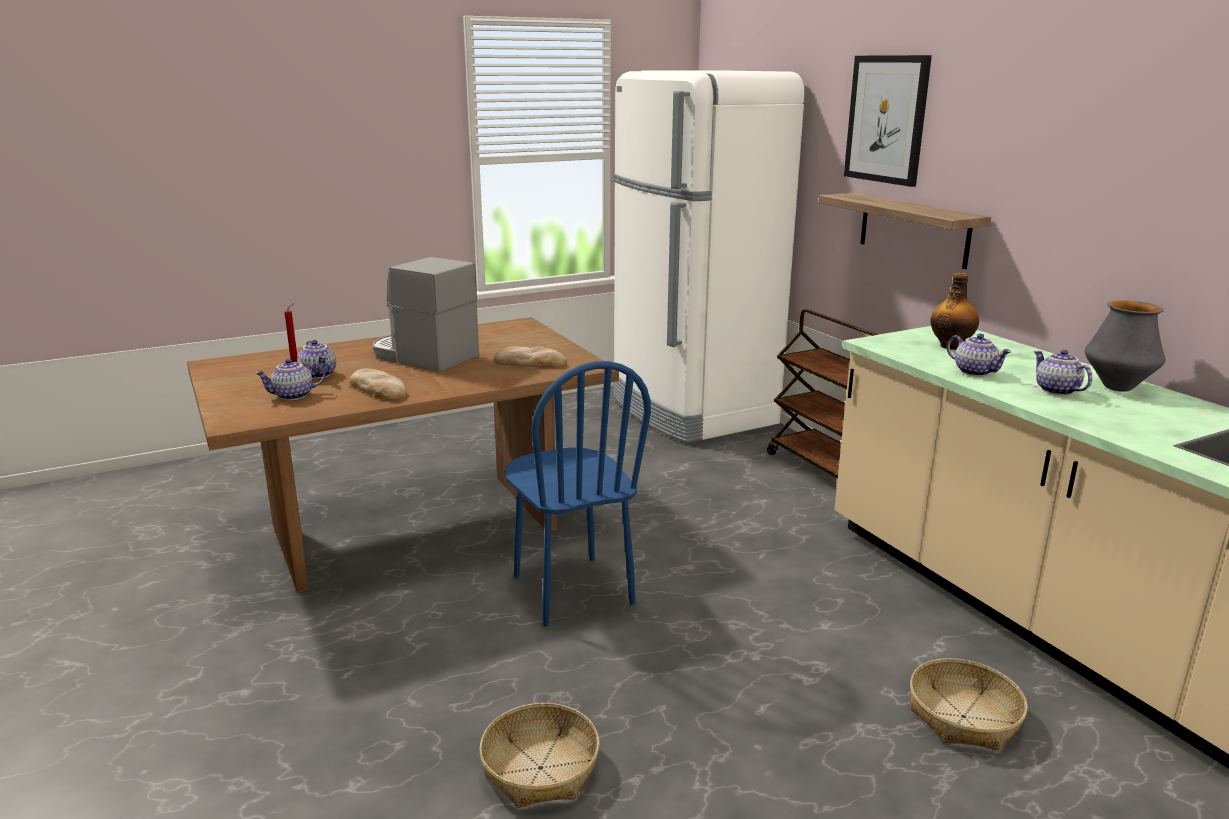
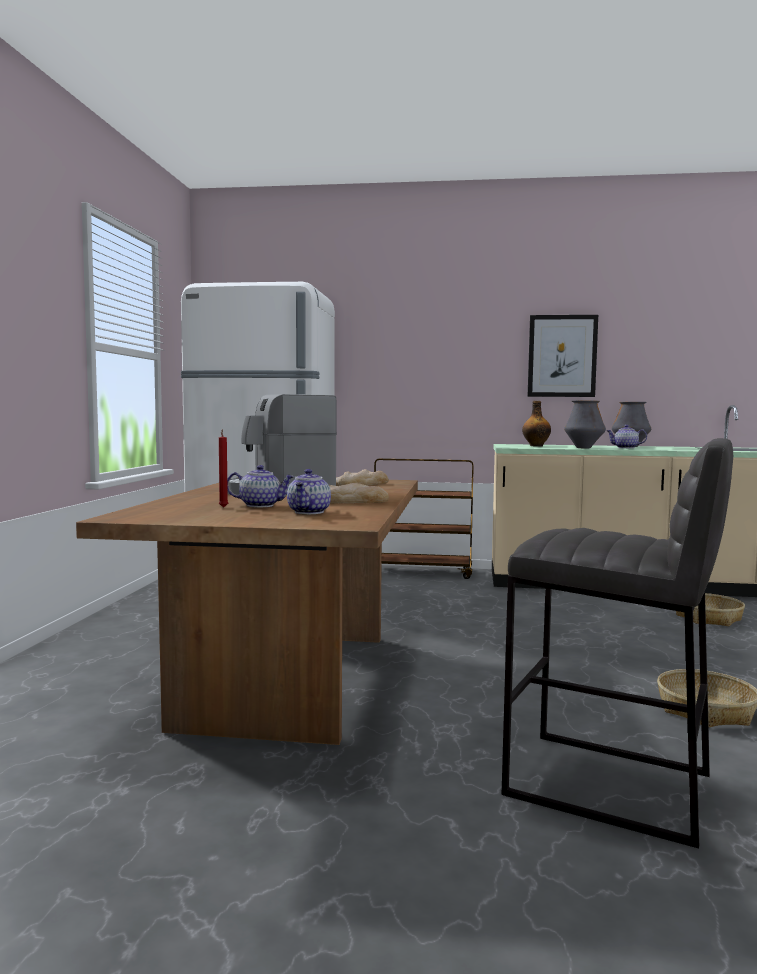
camera: 55 degrees left, 15 degrees down
blue chair [505,361,651,627] -> none
shelf [818,193,991,269] -> none
picture [844,55,932,187] -> picture moved to [528,315,598,397]
teapot [947,334,1011,376] -> vase [564,400,606,448]
none -> grey stool [502,438,733,848]

